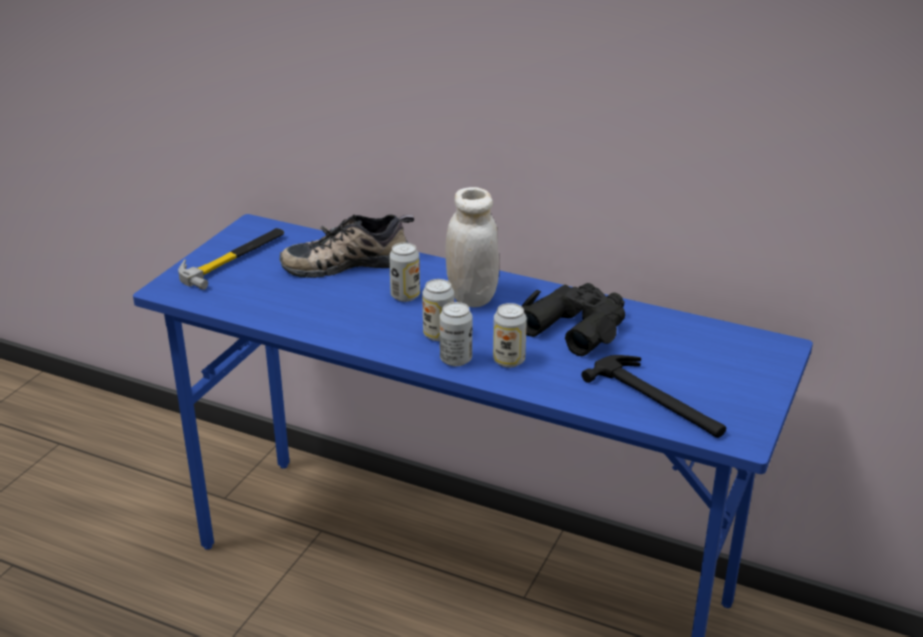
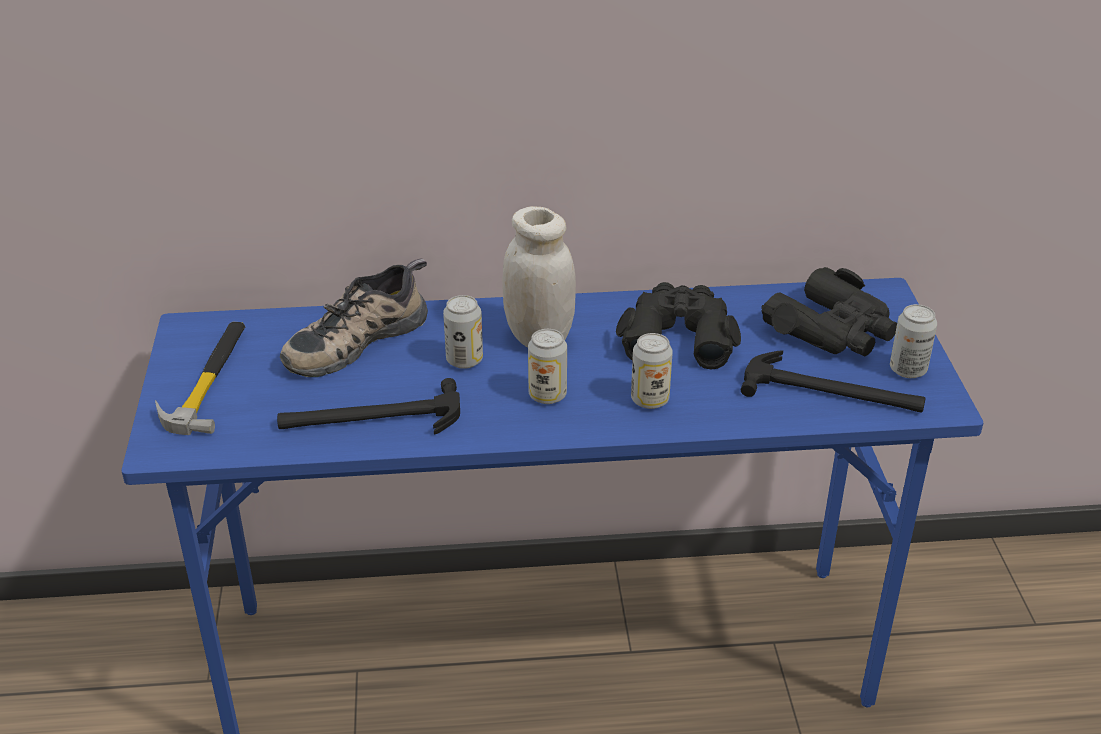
camera: 30 degrees left, 5 degrees up
can [440,302,472,366] -> can moved to [890,304,937,378]
none -> hammer [277,378,460,435]
none -> black binoculars [761,267,897,356]

